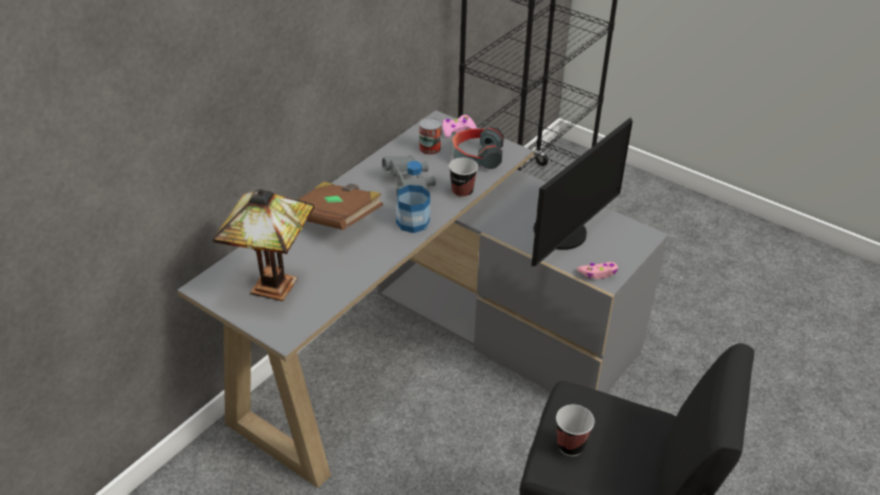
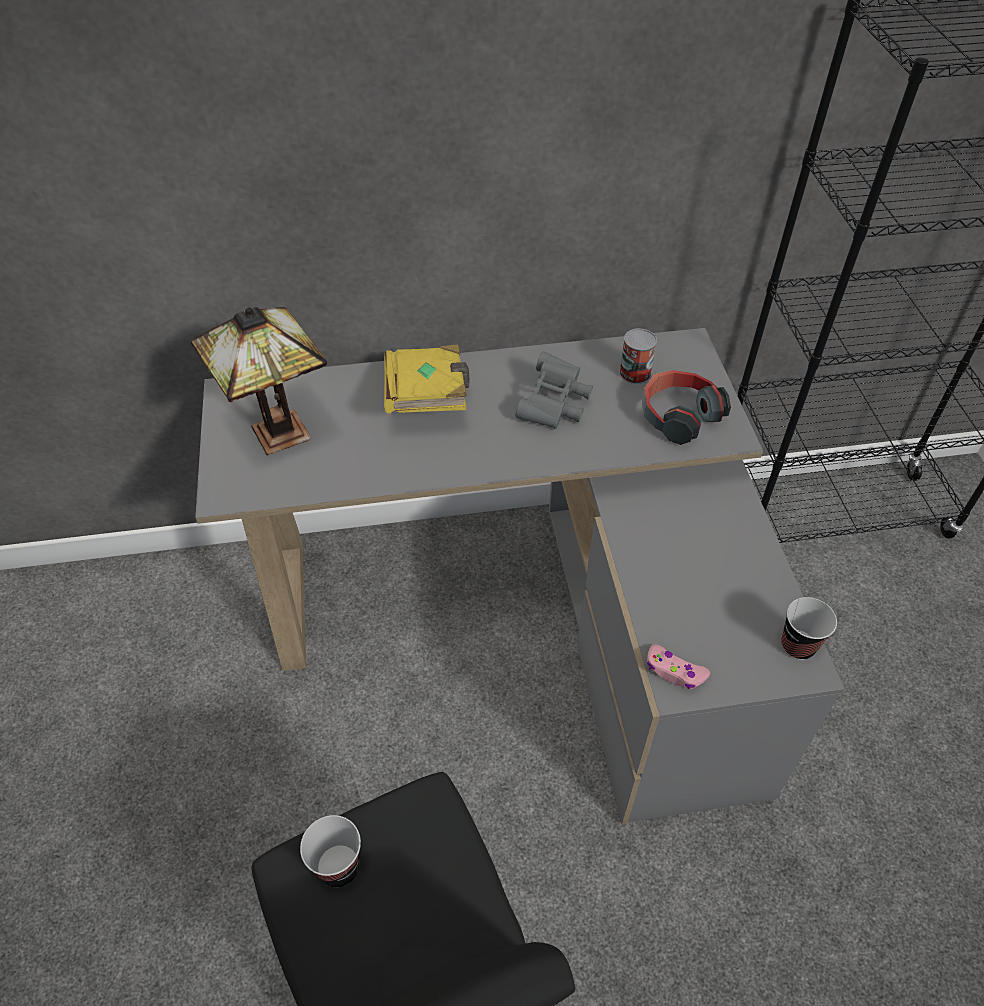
camera: 45 degrees right, 10 degrees up
brown book [297,182,383,230] -> yellow book [384,344,469,413]
bottle [396,161,430,233] -> none
pink game controller [442,115,477,138] -> none
cup [449,158,478,198] -> cup moved to [781,597,837,660]
monitor [531,117,633,266] -> none

